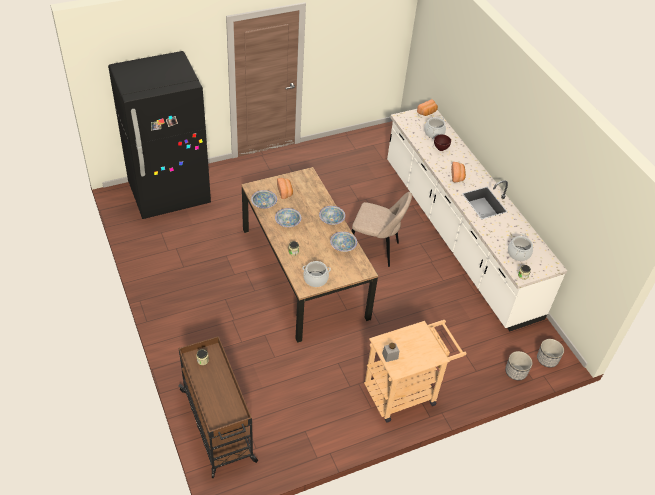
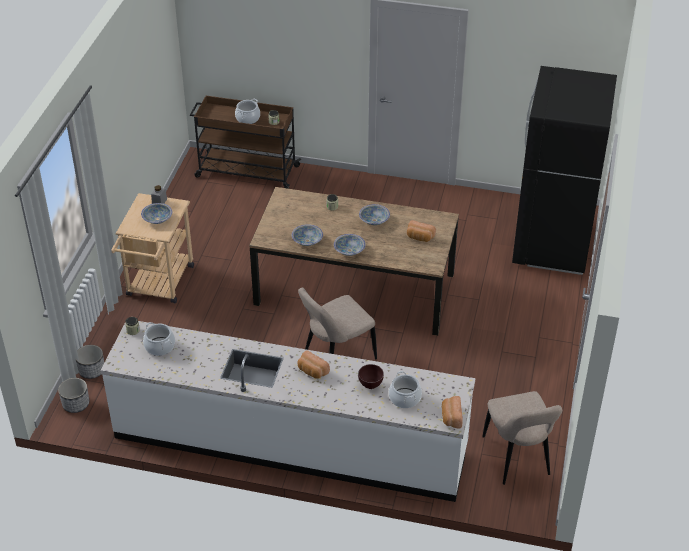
camera: 130 degrees right, 5 degrees down
bowl [251,190,277,209] -> bowl moved to [141,203,172,224]
cooking pot [302,261,331,287] -> cooking pot moved to [235,99,260,124]
none -> beige chair [482,391,562,485]

